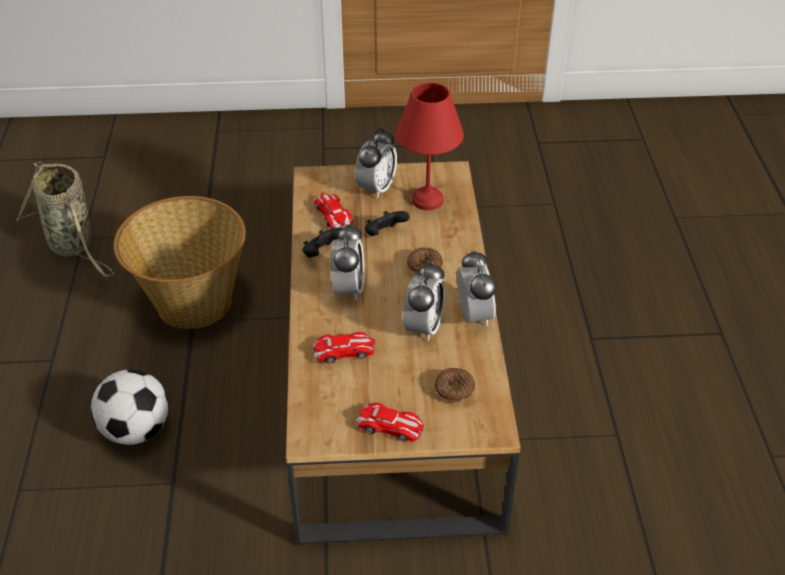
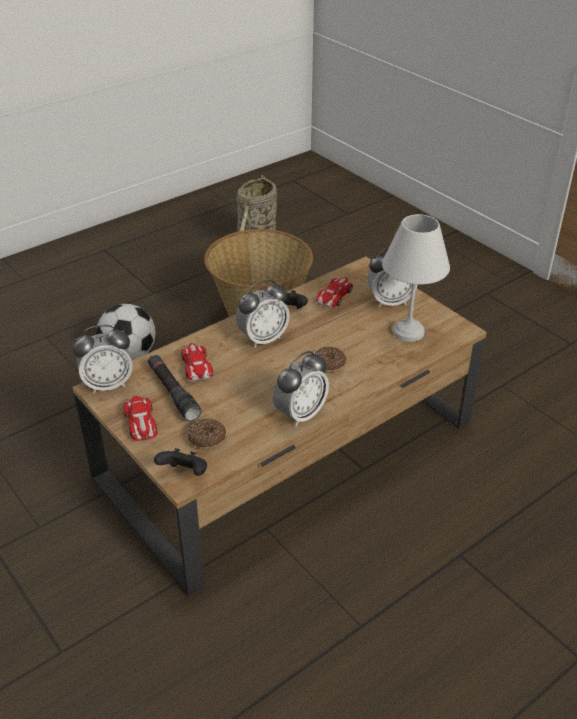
camera: 55 degrees right, 5 degrees down
toy car [313,332,375,364] -> toy car turned 150 degrees counterclockwise [181,343,213,382]
black game controller [365,211,410,236] -> black game controller moved to [154,448,207,476]
red table lamp [396,83,464,210] -> white table lamp [382,214,450,342]
alarm clock [403,262,445,341] -> alarm clock moved to [72,325,132,393]
none -> black flashlight [148,354,201,421]

